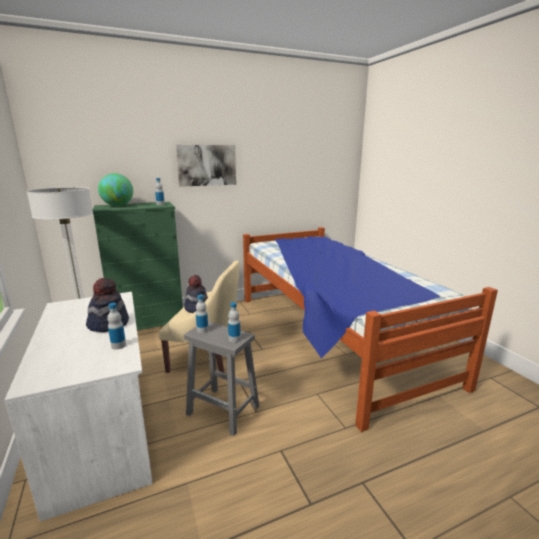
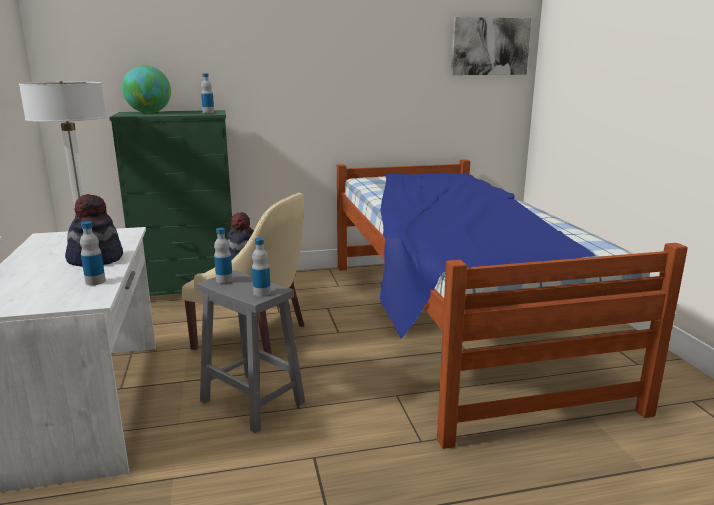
camera: 10 degrees right, 0 degrees up
picture [176,145,236,187] -> picture moved to [451,17,532,75]

